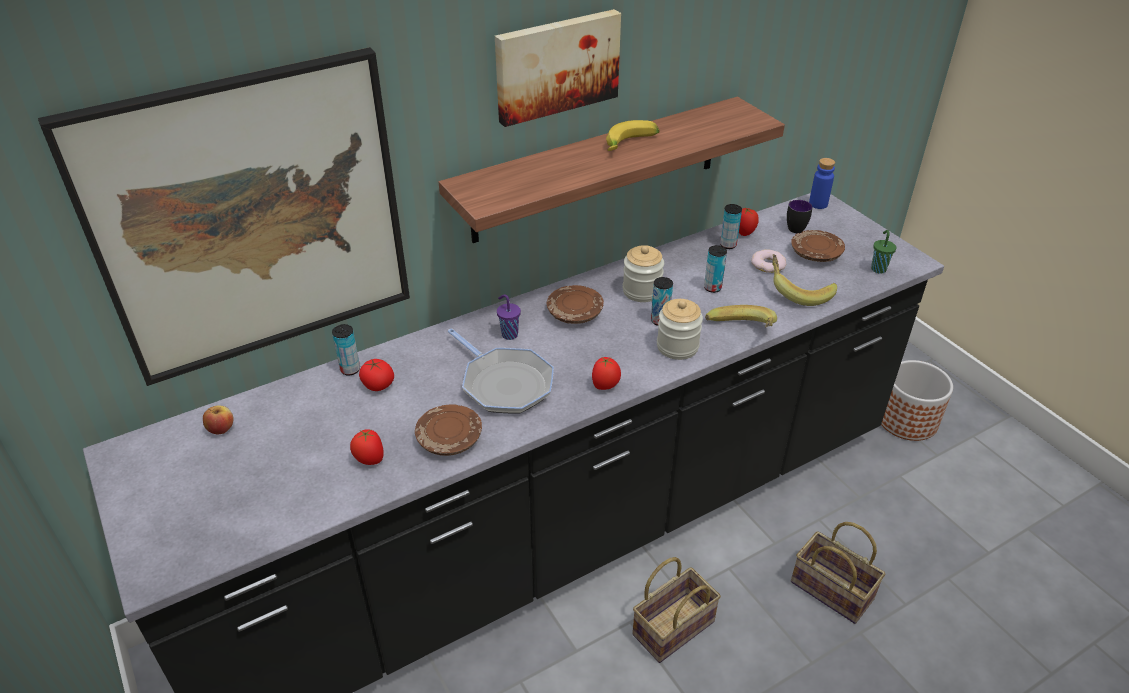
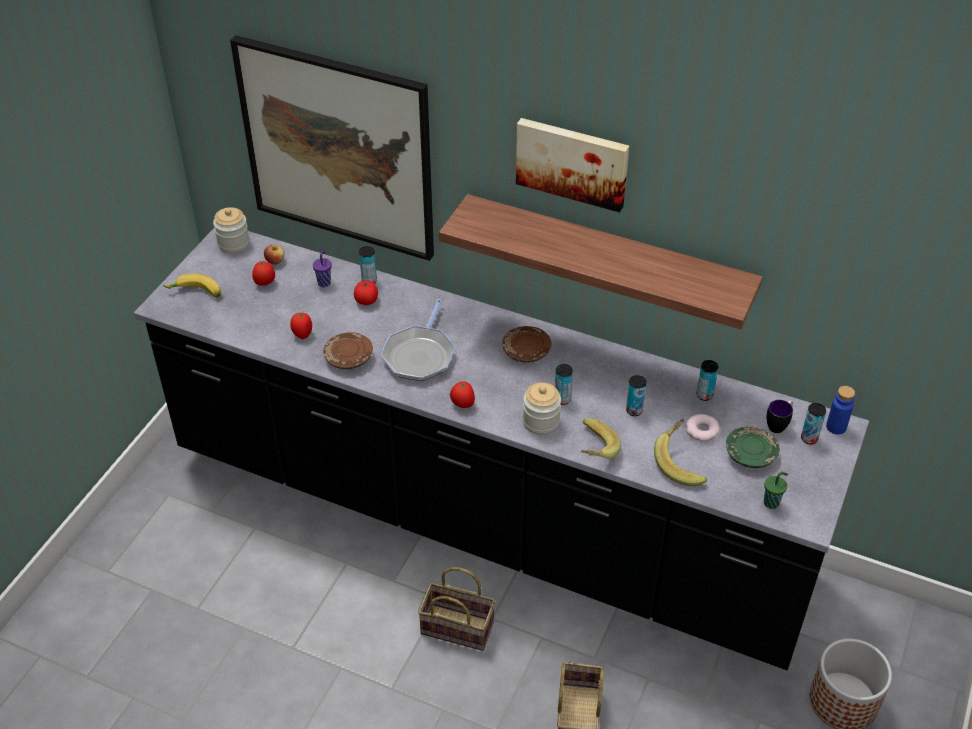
camera: 55 degrees right, 5 degrees up
purple cup [497,294,521,340] -> purple cup moved to [313,251,332,287]
banana [606,120,660,151] -> banana moved to [163,274,221,298]
jar [623,245,664,302] -> jar moved to [213,207,250,254]
tomato [739,207,759,236] -> tomato moved to [252,261,275,285]
brown plate [791,230,845,262] -> green plate [726,427,780,468]
none -> can [801,403,826,444]

